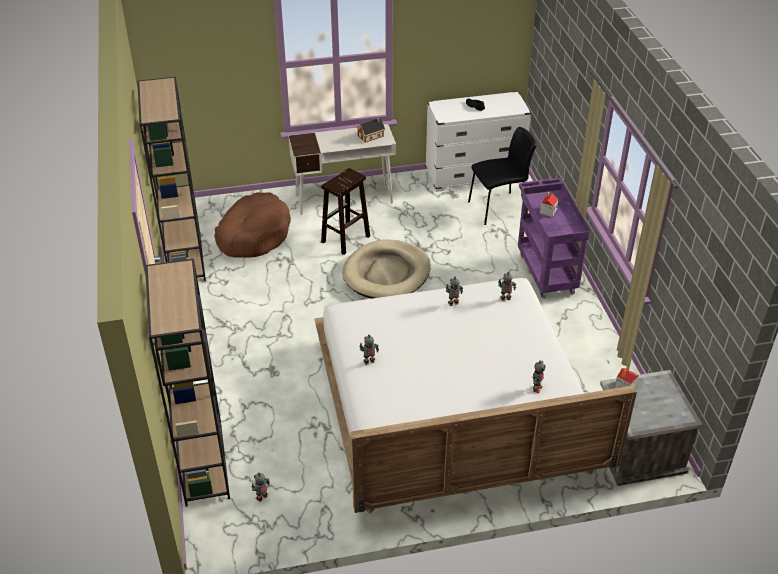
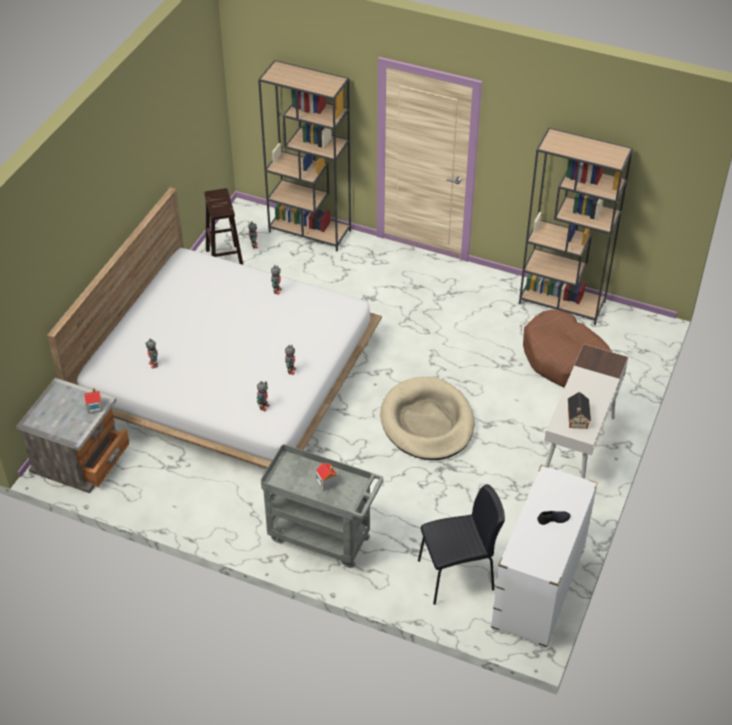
camera: 125 degrees right, 5 degrees up
brown stool [321,168,370,255] -> brown stool moved to [204,188,243,265]
black chair [468,127,537,225] -> black chair turned 120 degrees counterclockwise [418,484,505,605]
purple cart [518,178,590,299] -> grey cart [261,445,383,568]

